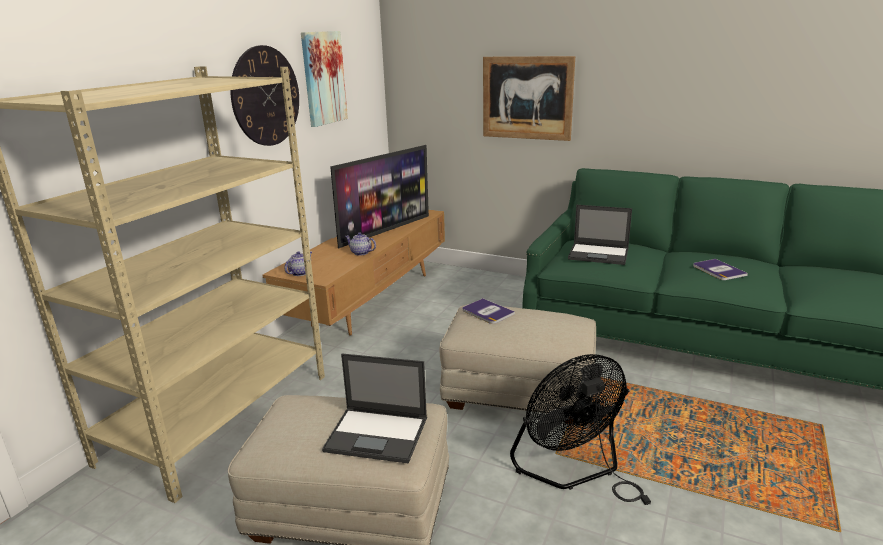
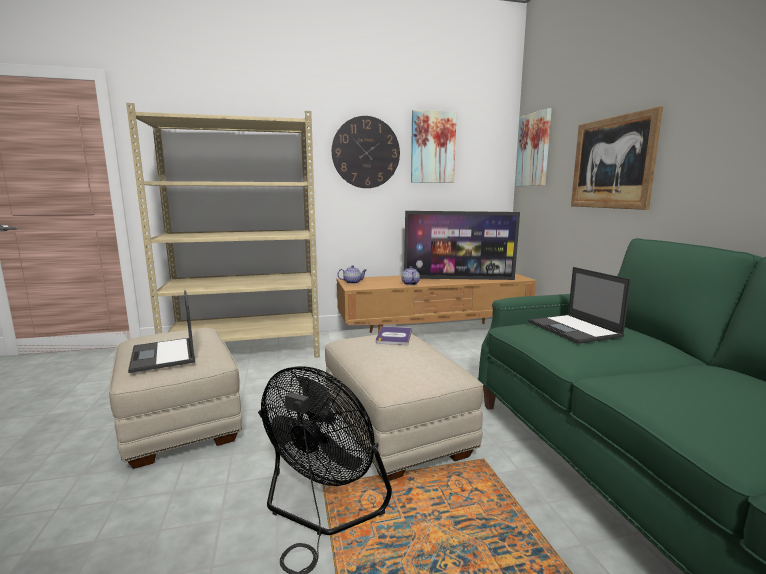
camera: 50 degrees right, 10 degrees down
book [693,259,748,280] -> none
none -> picture [516,108,552,186]

